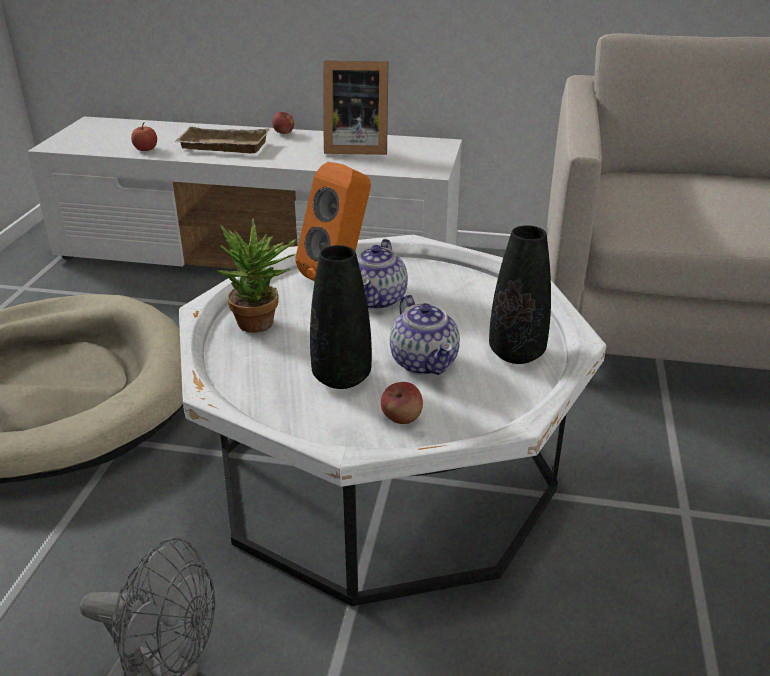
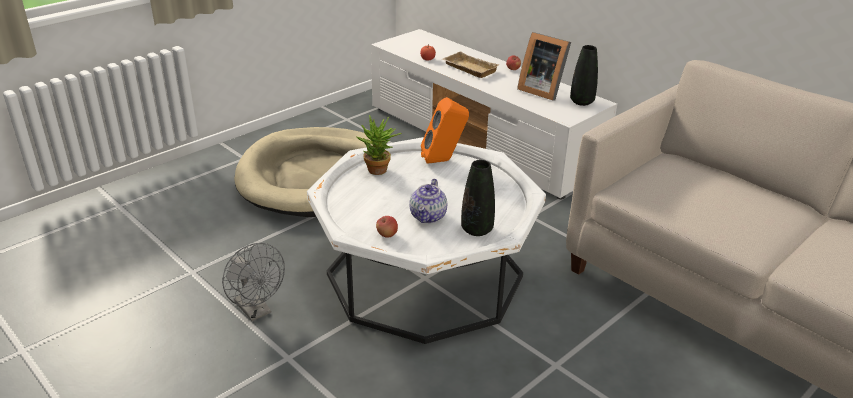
camera: 35 degrees right, 0 degrees up
black vase [310,245,372,389] -> black vase moved to [570,45,598,106]
teapot [357,239,408,309] -> none

